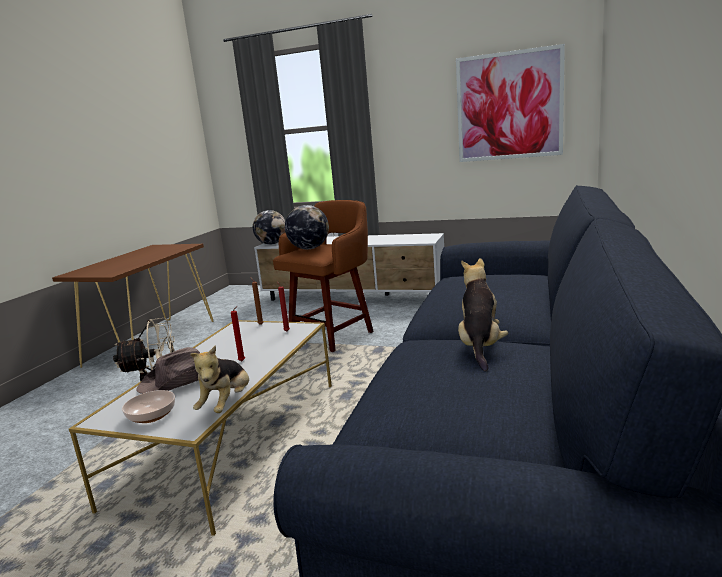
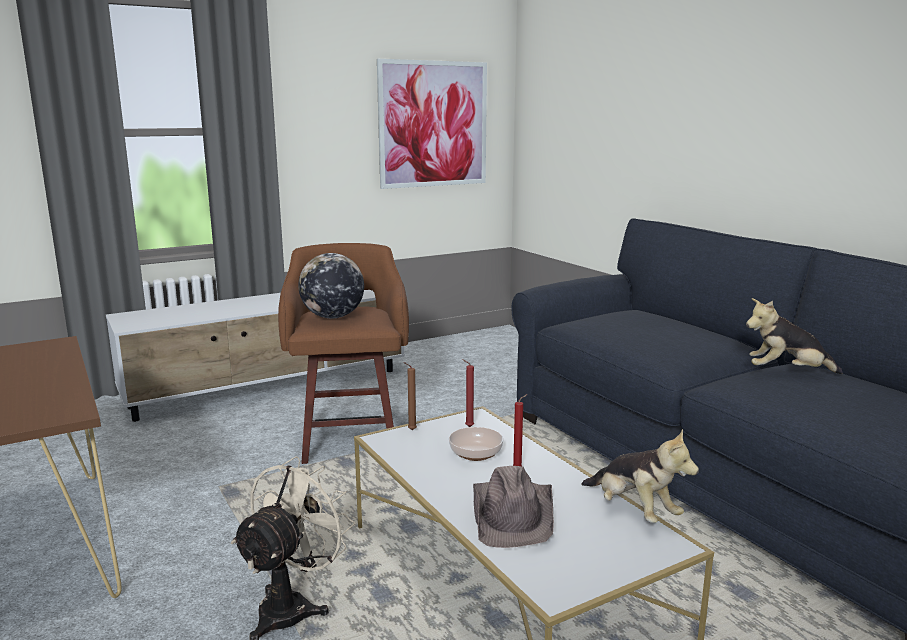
camera: 50 degrees left, 0 degrees up
bowl [122,390,175,423] -> bowl moved to [449,427,503,461]
globe [253,210,285,245] -> none
plush toy [458,258,508,371] -> plush toy turned 45 degrees counterclockwise [746,298,843,374]

